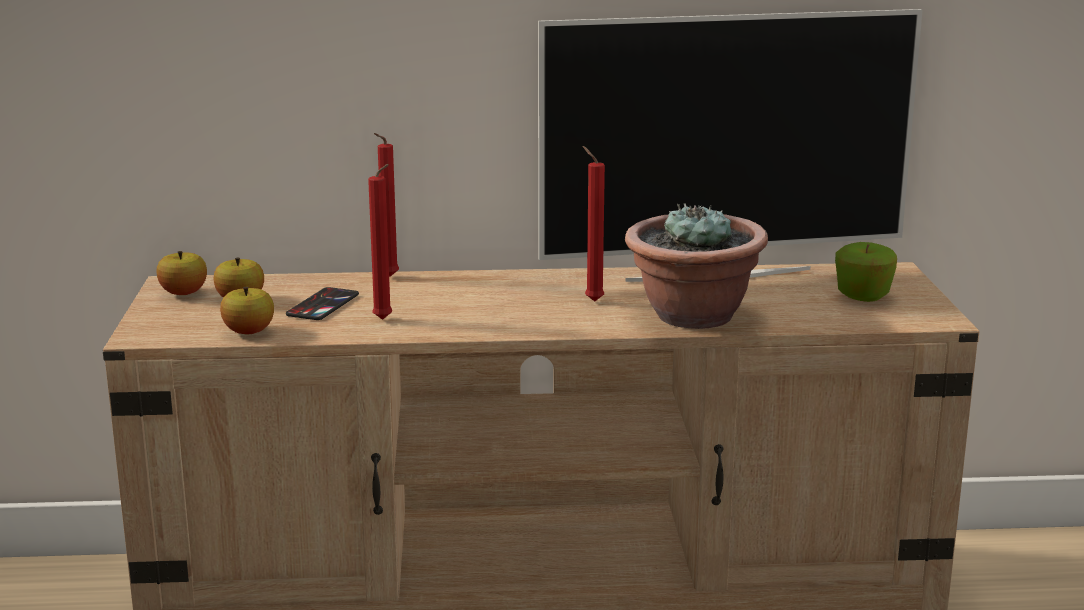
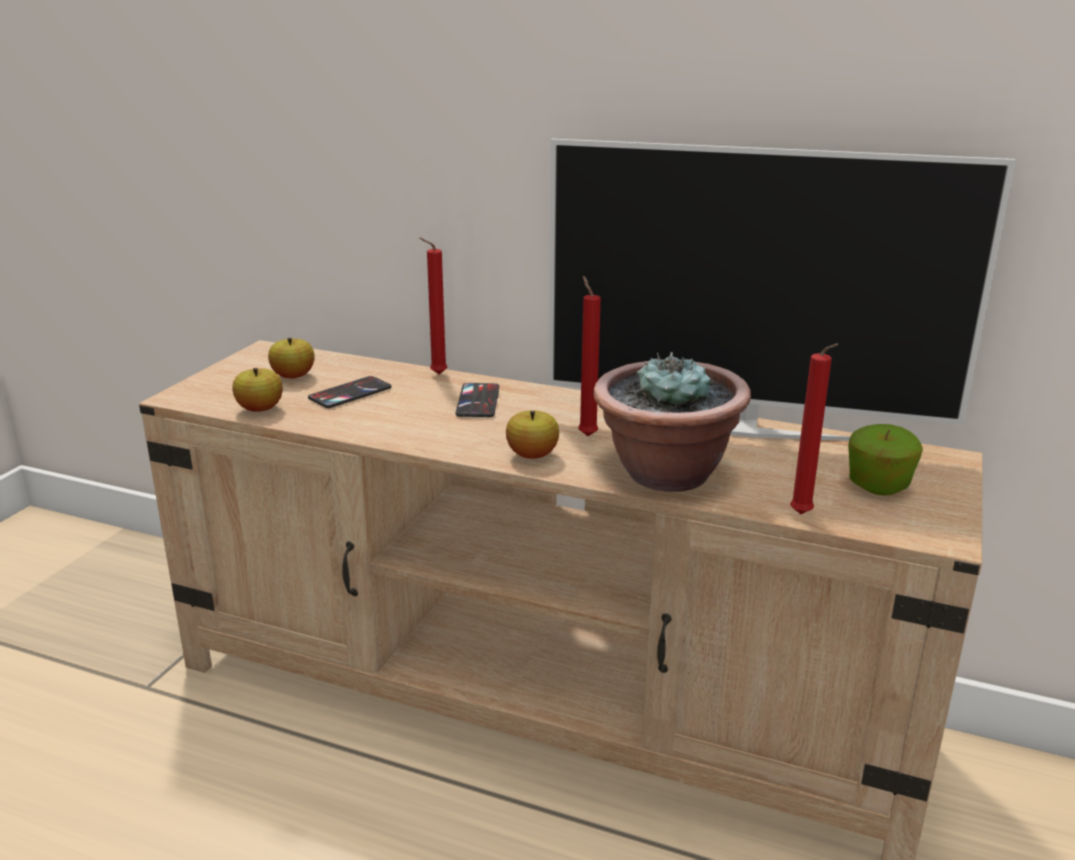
camera: 25 degrees right, 5 degrees up
apple [156,251,207,295] -> apple moved to [506,410,559,459]
red candle [368,164,392,320] -> red candle moved to [790,344,838,514]
none -> phone [455,383,499,417]

